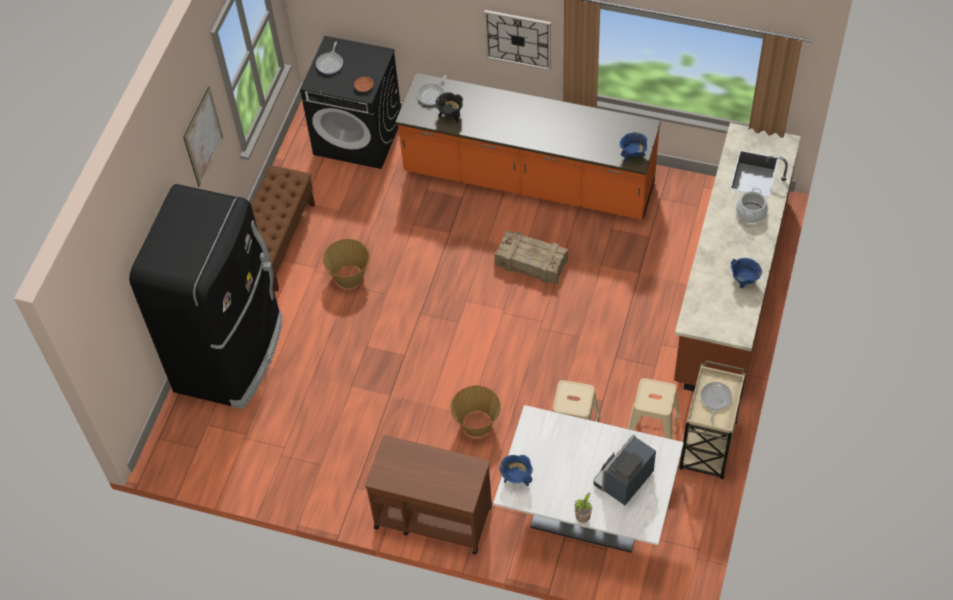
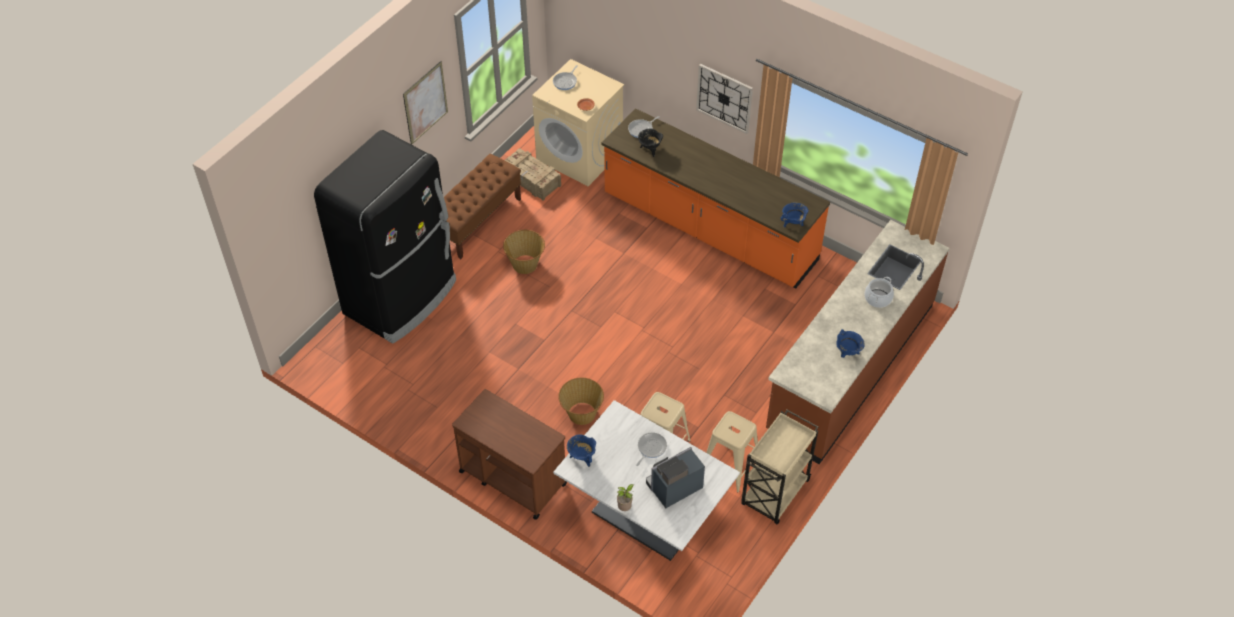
camera: 15 degrees right, 5 degrees down
black washing machine [300,36,401,169] -> beige washing machine [532,59,624,186]
crate [494,231,568,285] -> crate moved to [504,148,561,201]
frying pan [700,382,732,422] -> frying pan moved to [636,432,667,466]

